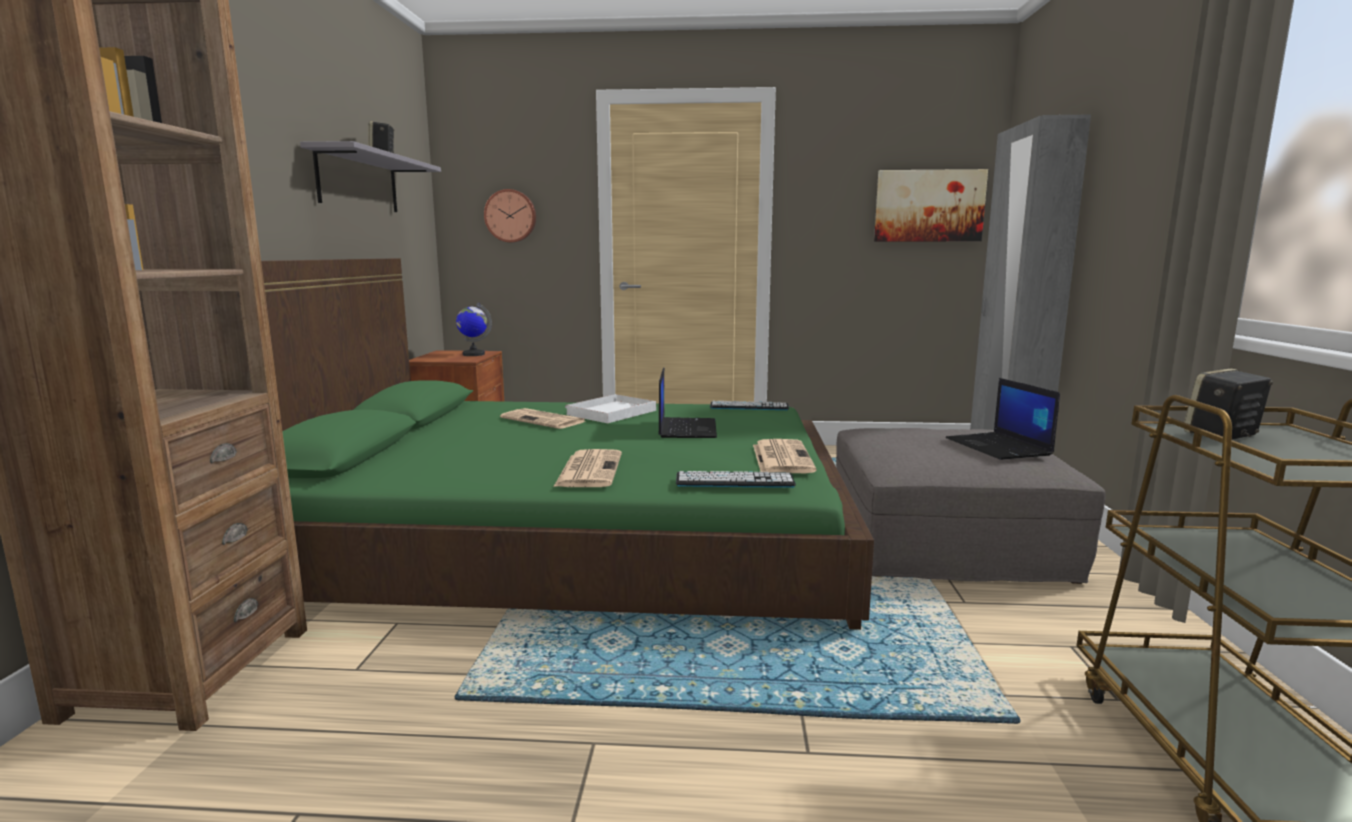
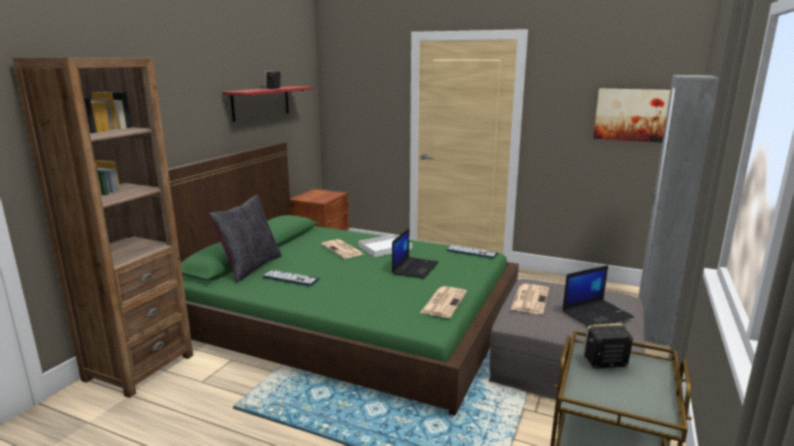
camera: 20 degrees right, 5 degrees up
grey shelf [300,141,441,212] -> red shelf [222,86,313,122]
globe [456,303,492,356] -> none
wall clock [484,189,536,243] -> none
newspaper [554,449,622,487] -> newspaper moved to [511,284,549,314]
keyboard [676,471,796,488] -> keyboard moved to [262,270,320,286]
laptop [946,378,1060,460] -> laptop turned 120 degrees counterclockwise [563,265,634,326]
none -> black pillow [209,195,282,283]

